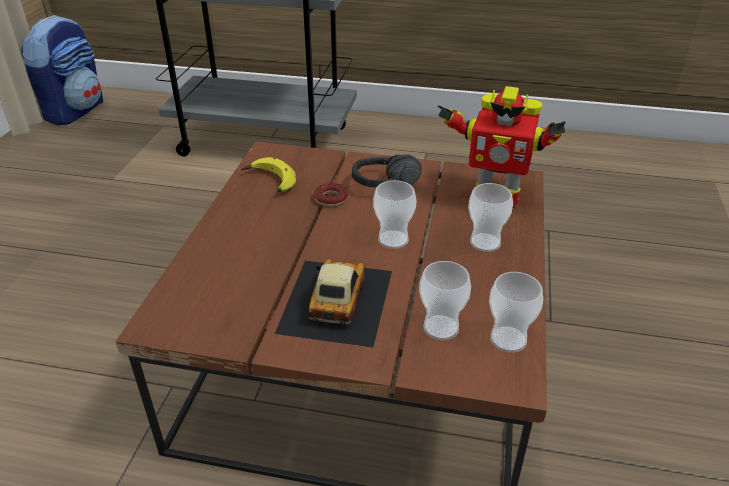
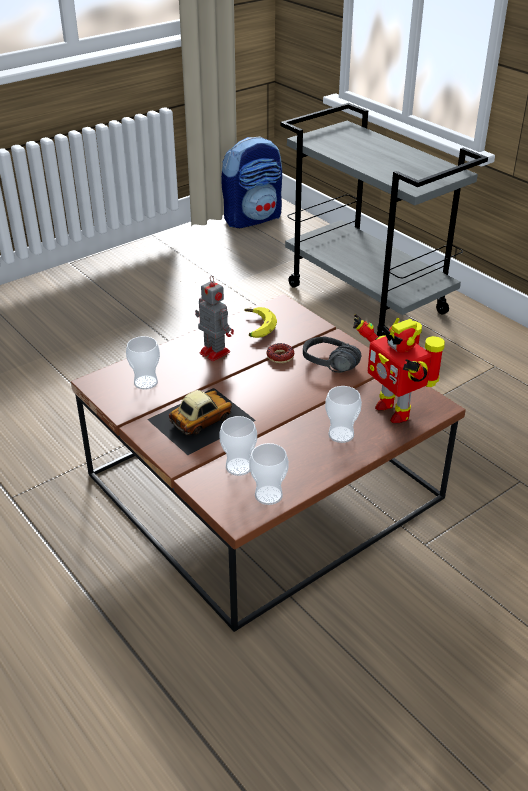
camera: 40 degrees right, 0 degrees up
cup [373,180,416,249] -> cup moved to [126,336,160,390]
none -> toy robot [195,275,234,362]

